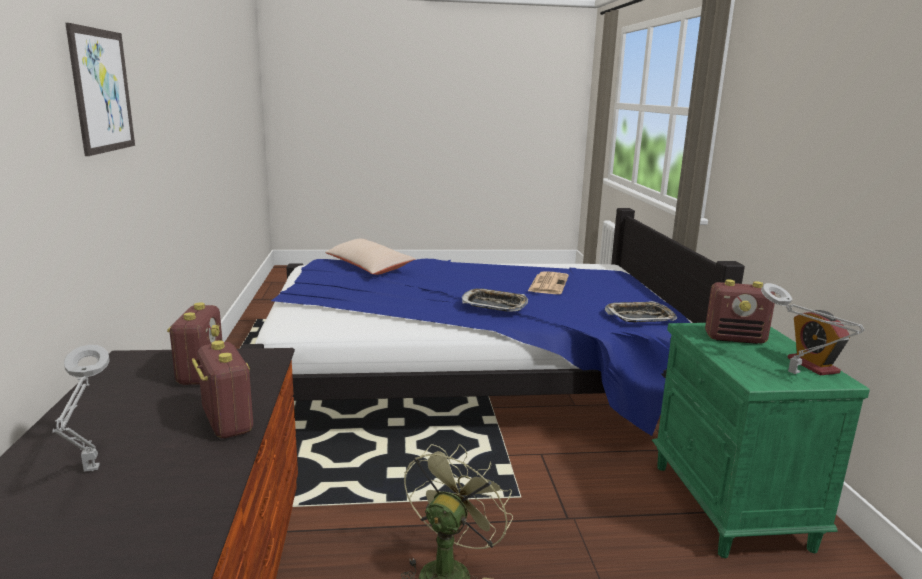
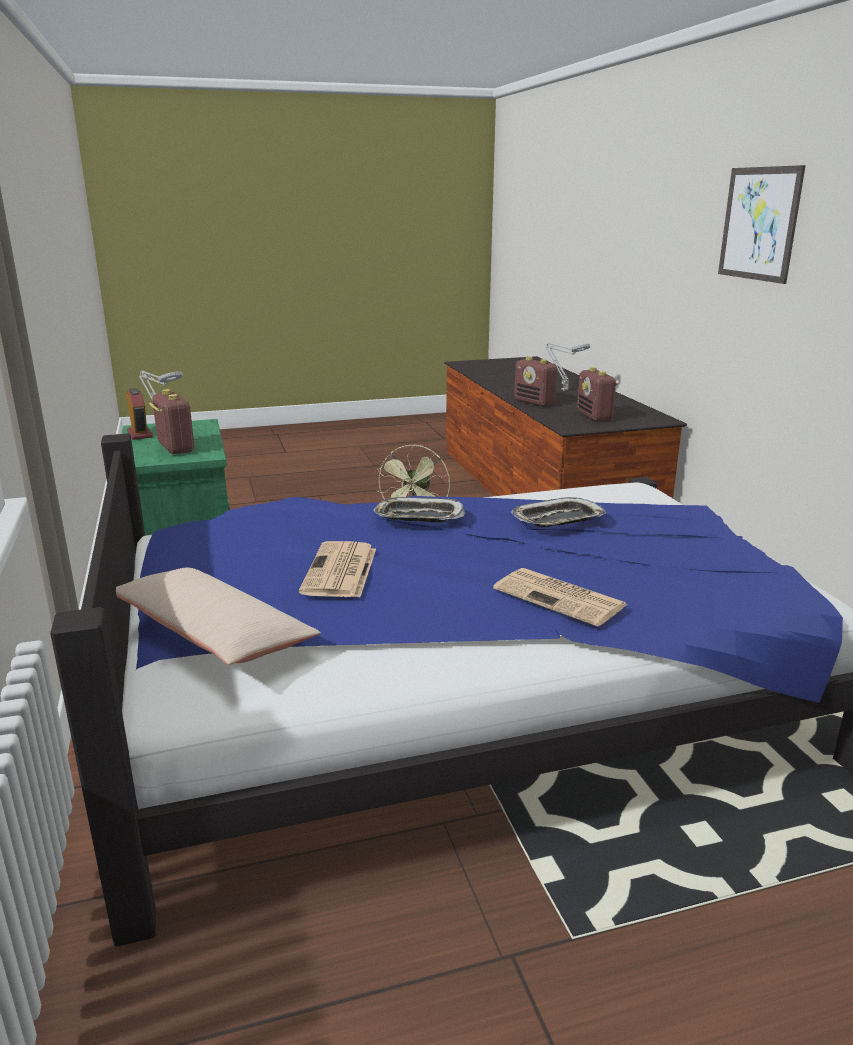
camera: 170 degrees right, 5 degrees up
beige pillow [325,239,415,275] -> beige pillow moved to [116,568,321,665]
tray [605,301,677,322] -> tray moved to [511,497,606,527]
radio [705,279,776,344] -> radio turned 60 degrees clockwise [149,389,194,454]
none -> newspaper [493,568,627,627]

